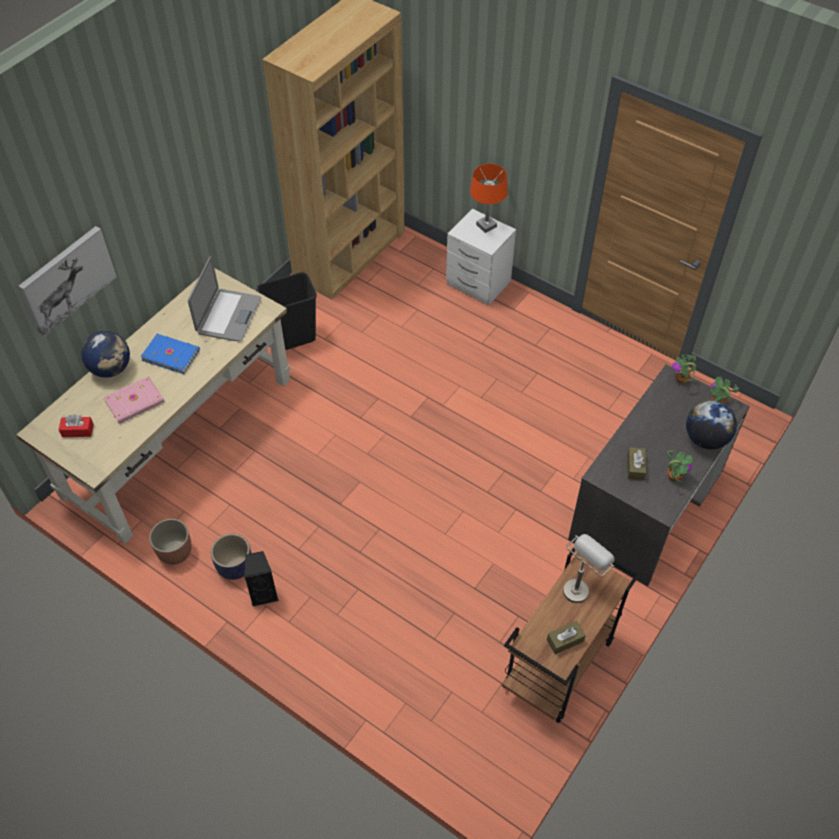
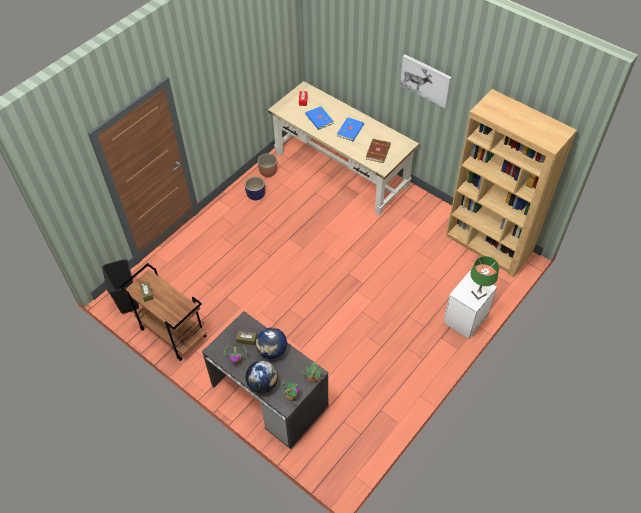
camera: 95 degrees right, 0 degrees up
picture [18,226,117,336] -> picture moved to [400,54,452,108]
globe [81,331,130,378] -> globe moved to [256,328,287,359]
pink book [103,376,165,424] -> blue book [305,106,334,130]
laptop [188,256,261,342] -> brown book [366,139,391,163]
black speaker [244,551,279,607] -> none
black trash can [257,272,317,350] -> black trash can moved to [102,259,139,313]
orange table lamp [470,164,508,233] -> green table lamp [471,256,499,300]
grey table lamp [563,534,614,603] -> none

